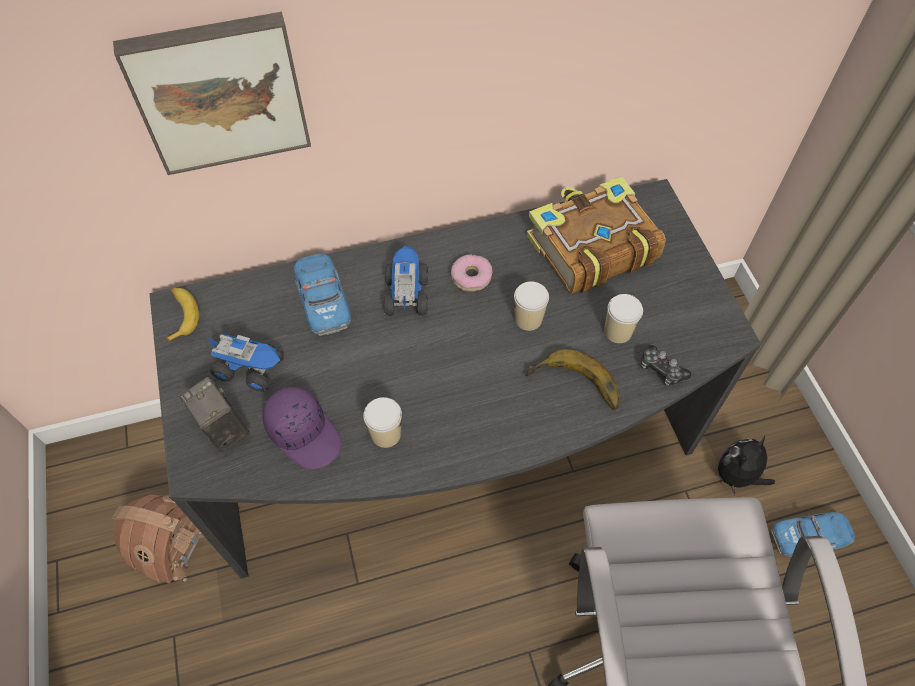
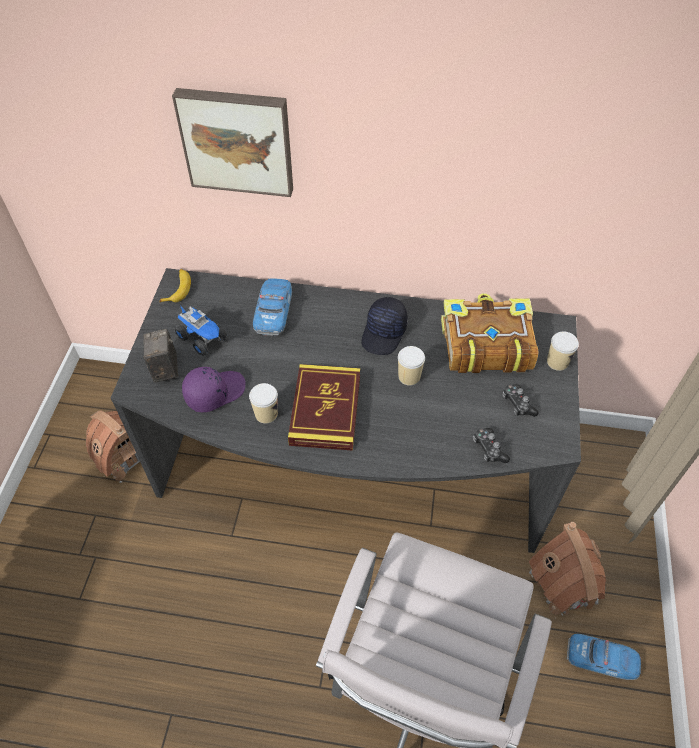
camera: 25 degrees right, 5 degrees down
purple cap [263,387,342,469] -> purple cap turned 105 degrees counterclockwise [182,367,245,412]
toy truck [384,246,428,316] -> none
donut [451,254,493,292] -> black cap [362,297,408,355]
banana [525,349,619,410] -> none
cup [604,294,643,343] -> cup moved to [547,332,579,371]
plush toy [718,435,775,495] -> toy house [529,522,606,618]
none -> book [288,364,360,451]
none -> game controller [502,384,539,417]

